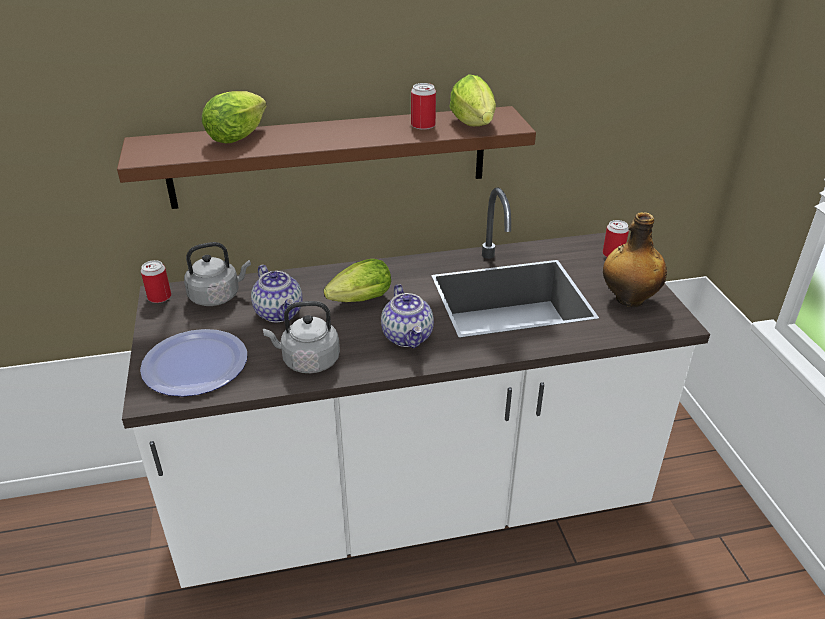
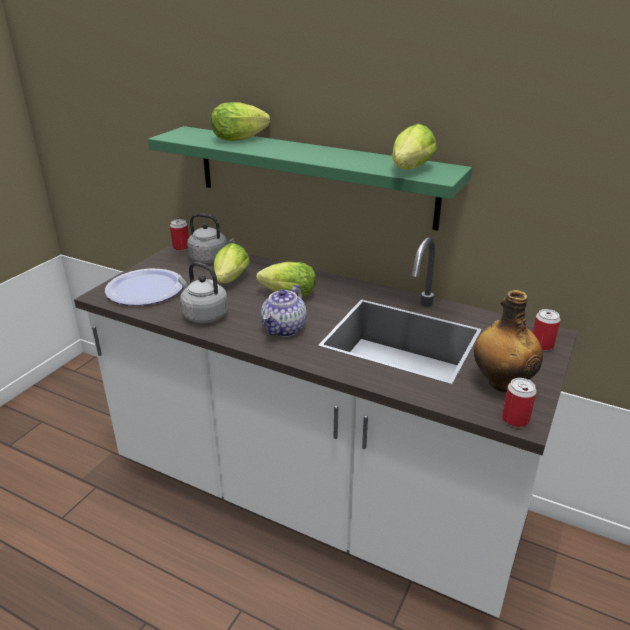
camera: 40 degrees right, 5 degrees down
brown shelf [117,106,536,209] -> green shelf [148,126,472,231]
teapot [251,265,303,322] -> lettuce [213,243,250,283]
can [411,83,436,130] -> can moved to [502,378,537,428]

